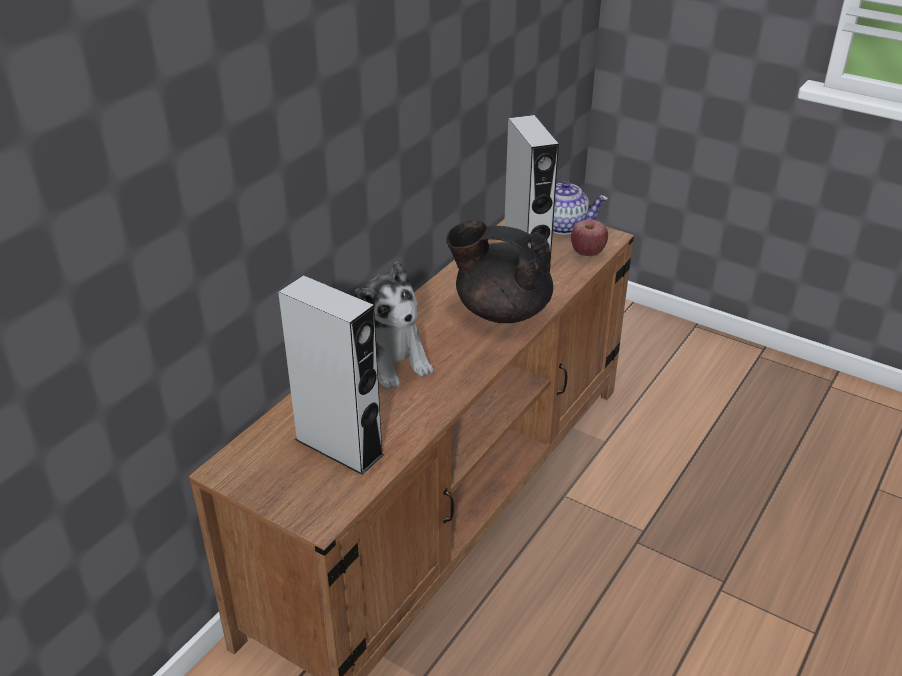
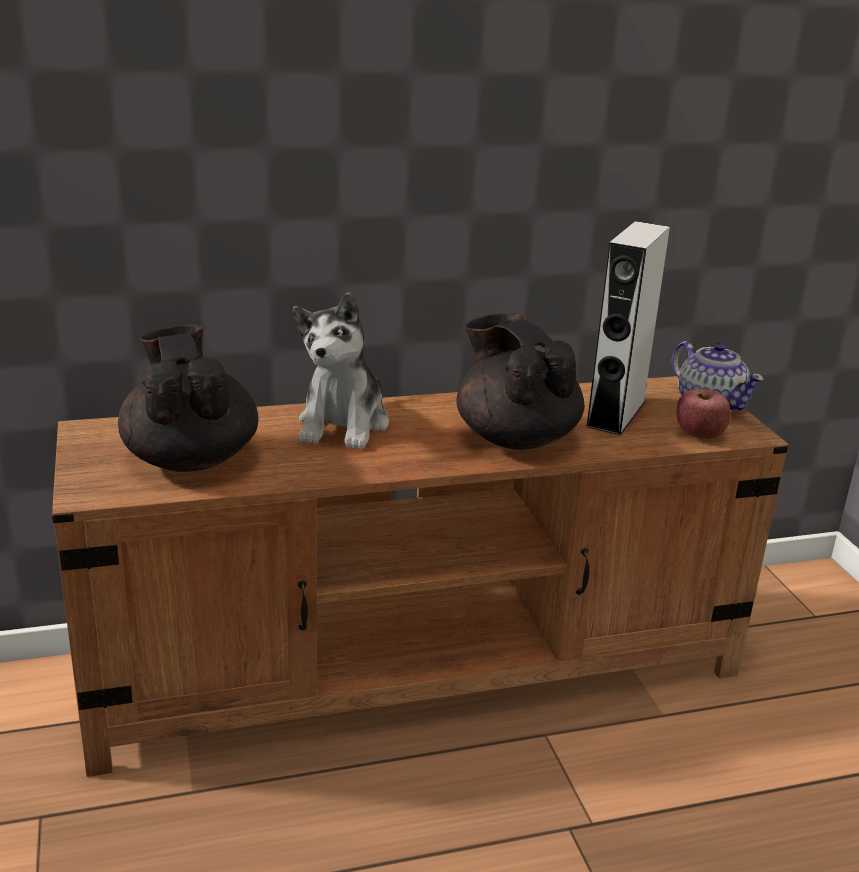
camera: 40 degrees right, 10 degrees down
grey speaker [278,275,384,475] -> black teapot [118,325,259,472]

